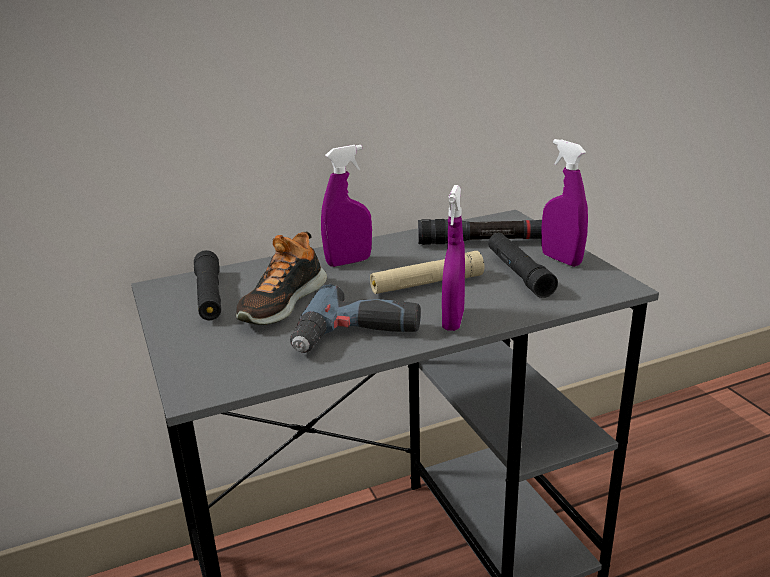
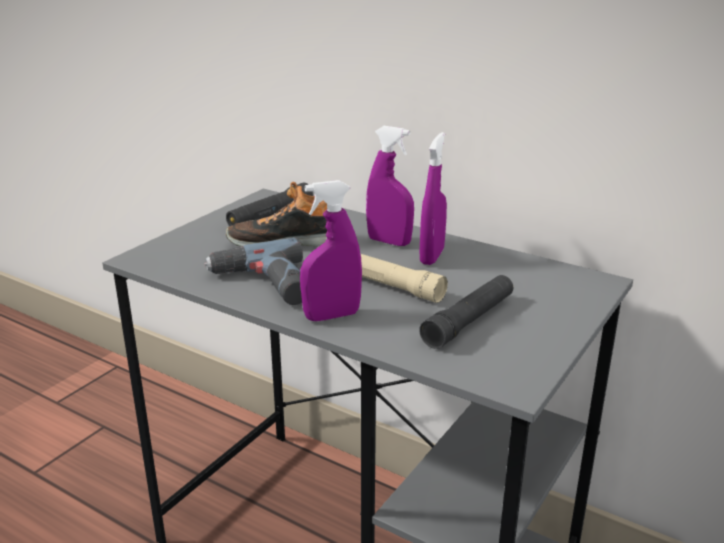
camera: 55 degrees right, 0 degrees up
black flashlight [418,219,542,245] -> none
purple spray bottle [541,139,588,267] -> purple spray bottle moved to [420,132,447,265]

